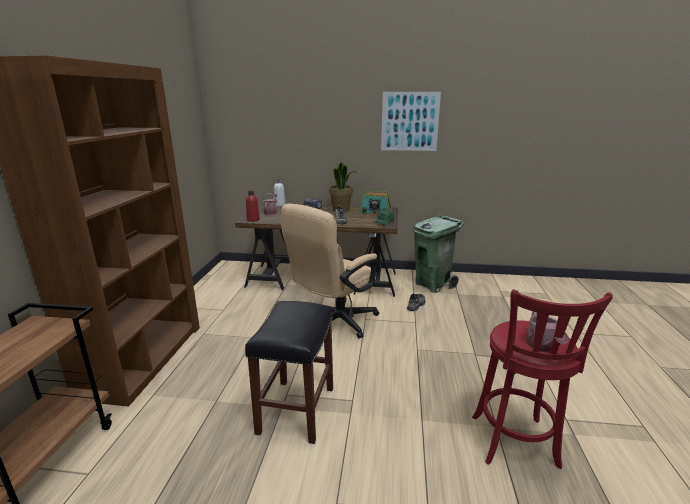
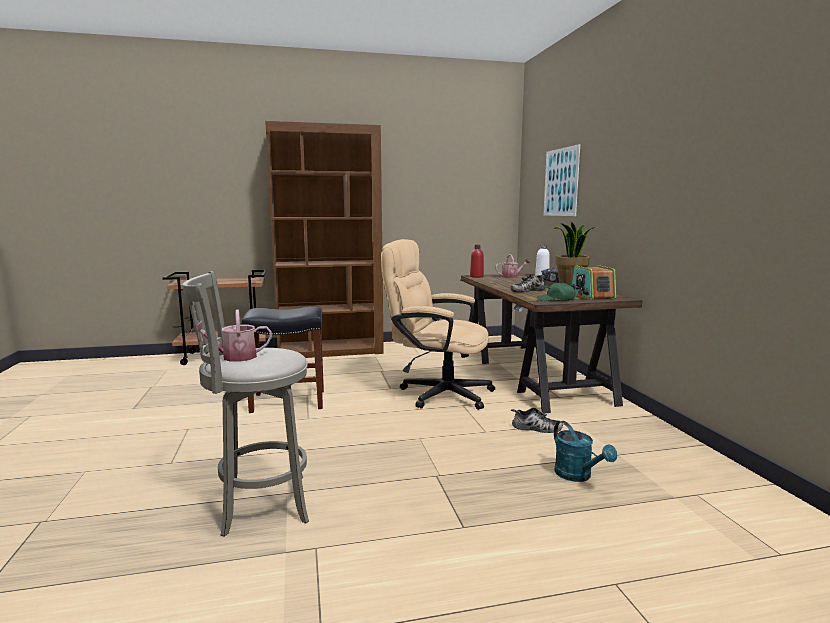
camera: 70 degrees right, 10 degrees down
picture [381,92,441,151] -> picture moved to [543,144,580,216]
green trash can [413,215,464,293] -> none
red stool [472,289,613,469] -> grey stool [182,271,309,537]
none -> turquoise watering can [554,421,617,482]

